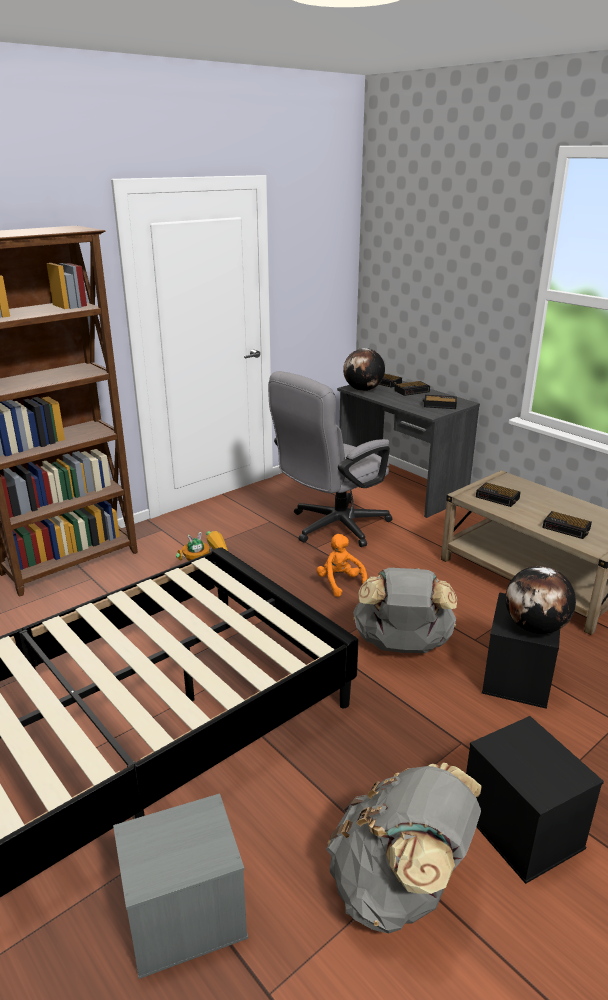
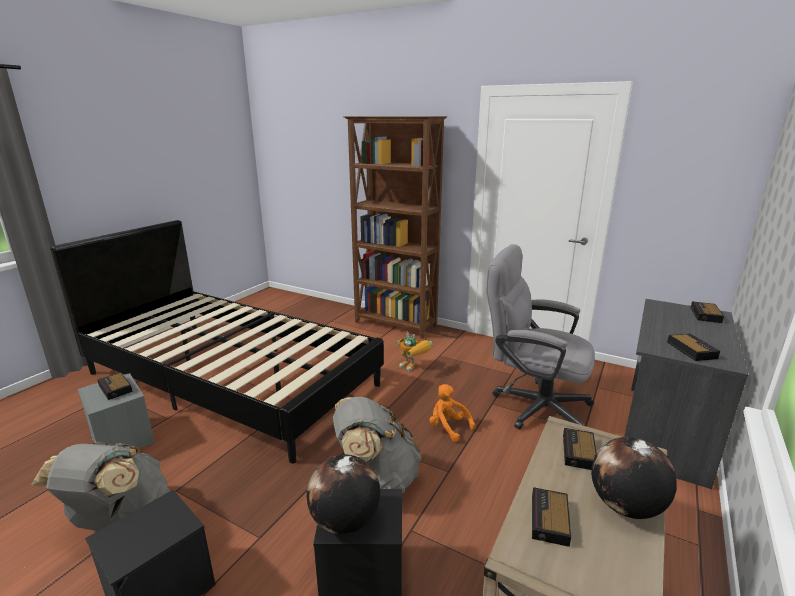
camera: 70 degrees right, 5 degrees down
orange plush toy [317,534,368,597] -> orange plush toy turned 90 degrees counterclockwise [429,384,475,442]
globe [343,348,385,391] -> globe moved to [591,437,677,519]
alarm clock [394,381,430,396] -> alarm clock moved to [97,372,133,400]

